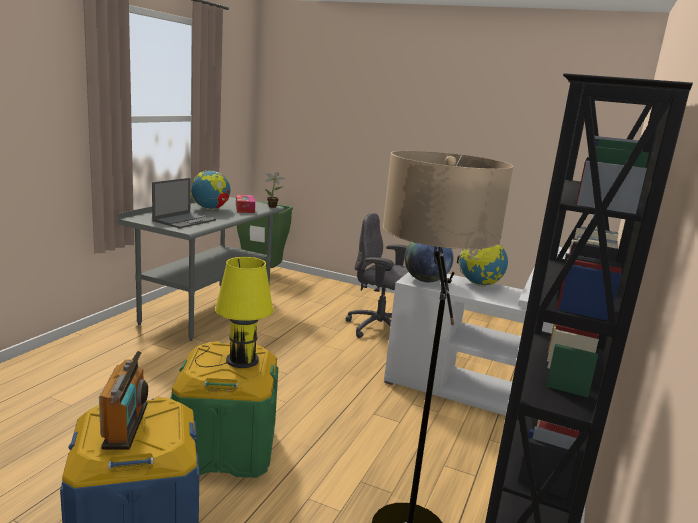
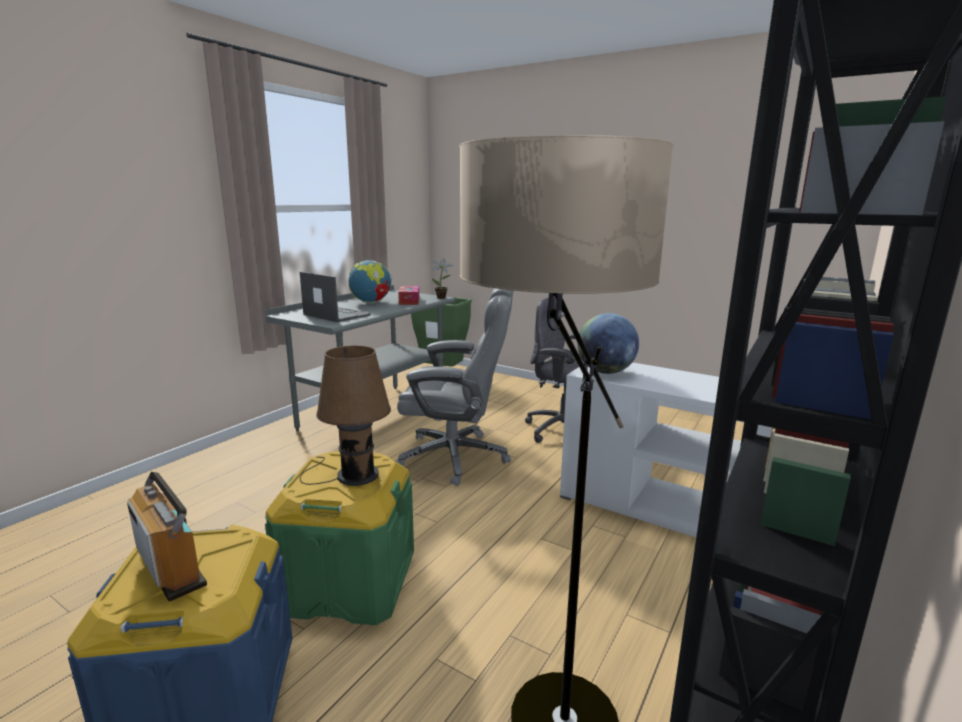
camera: 10 degrees right, 0 degrees up
radio [99,351,148,450] -> radio turned 45 degrees counterclockwise [127,472,207,602]
laptop [152,178,216,228] -> laptop turned 90 degrees counterclockwise [300,272,371,322]
yellow table lamp [195,257,274,368] -> brown table lamp [300,345,391,486]
globe [457,244,508,287] -> none
none -> grey office chair [396,288,514,486]

